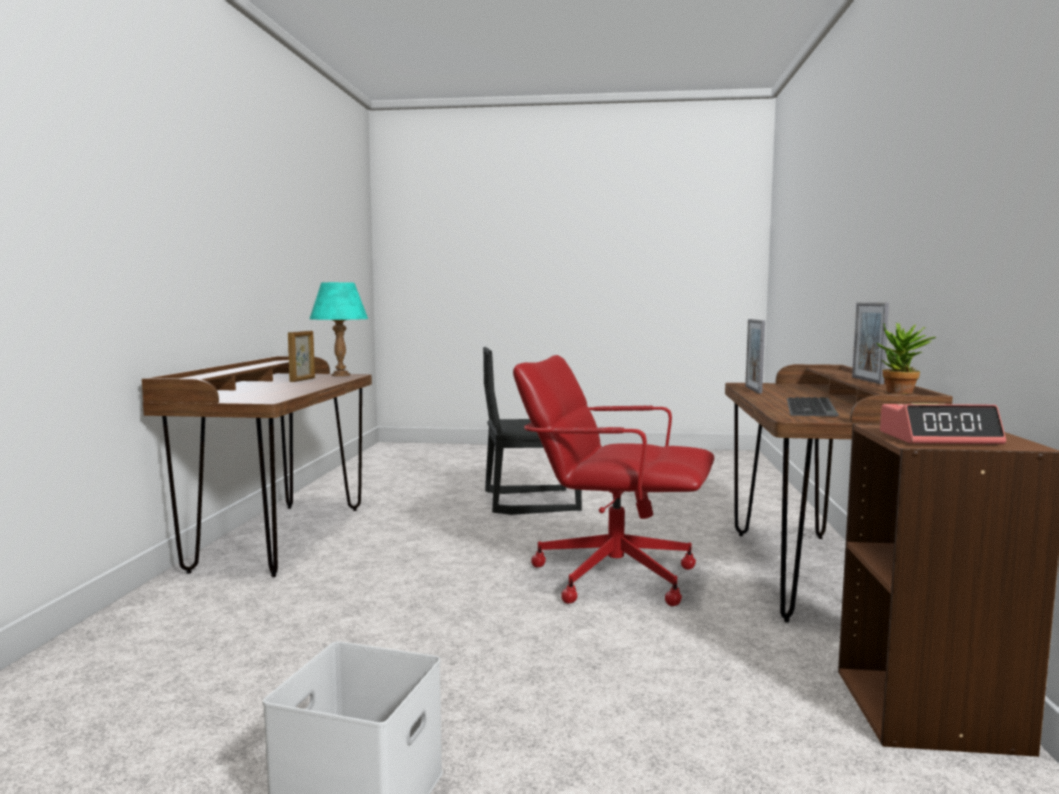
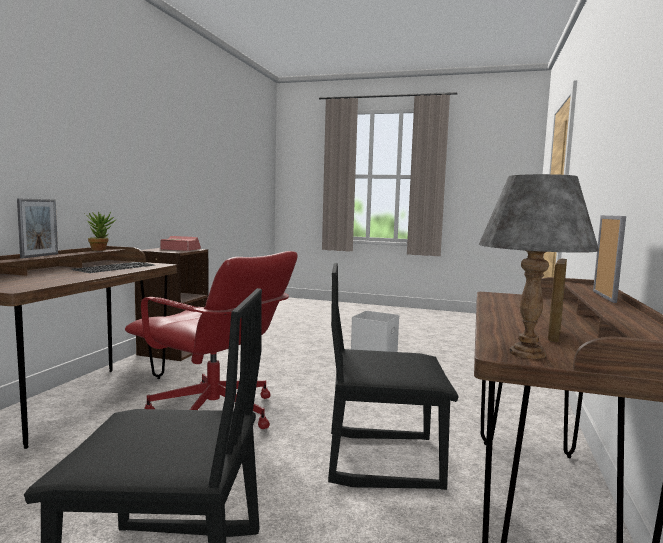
camera: 170 degrees left, 0 degrees up
turquoise table lamp [309,282,368,376] -> grey table lamp [479,174,599,359]
picture frame [745,319,765,394] -> picture frame moved to [593,215,626,303]
none -> black chair [328,263,459,490]

